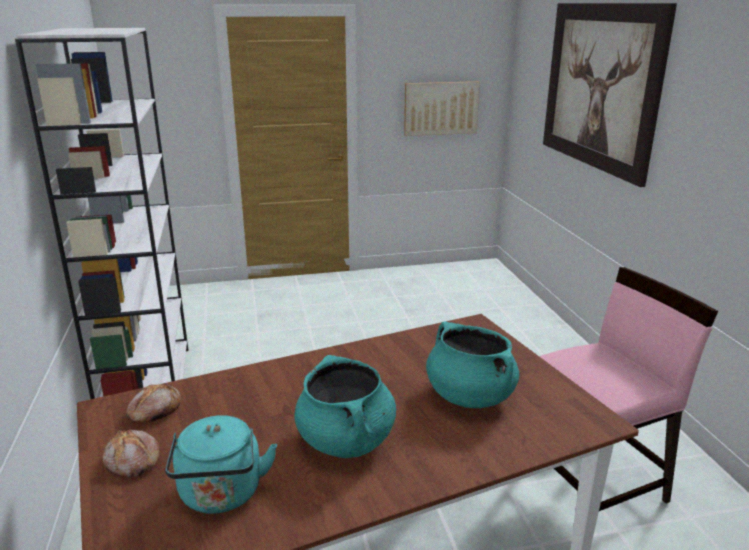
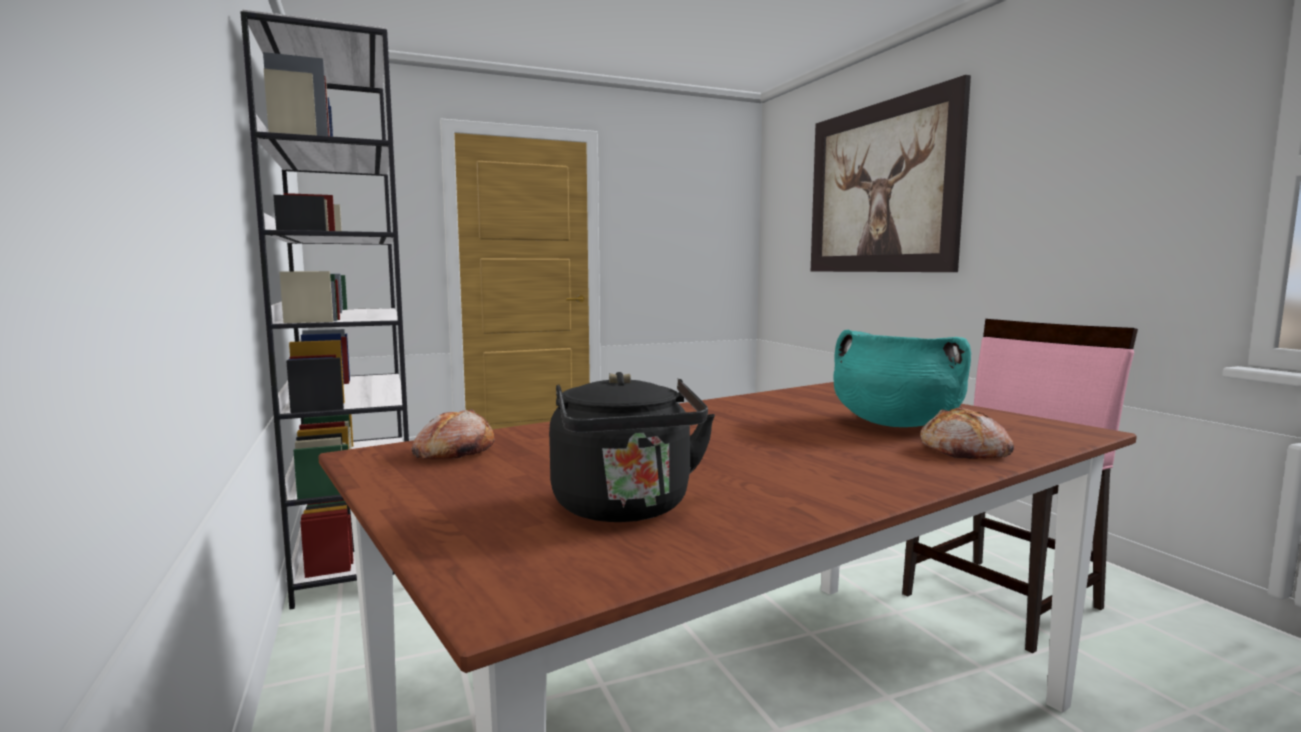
camera: 10 degrees left, 15 degrees down
bread [102,430,160,477] -> bread moved to [920,407,1014,459]
turquoise kettle [165,415,277,514] -> black kettle [549,372,715,522]
turquoise cooking pot [294,355,396,458] -> none
picture [404,81,480,136] -> none

